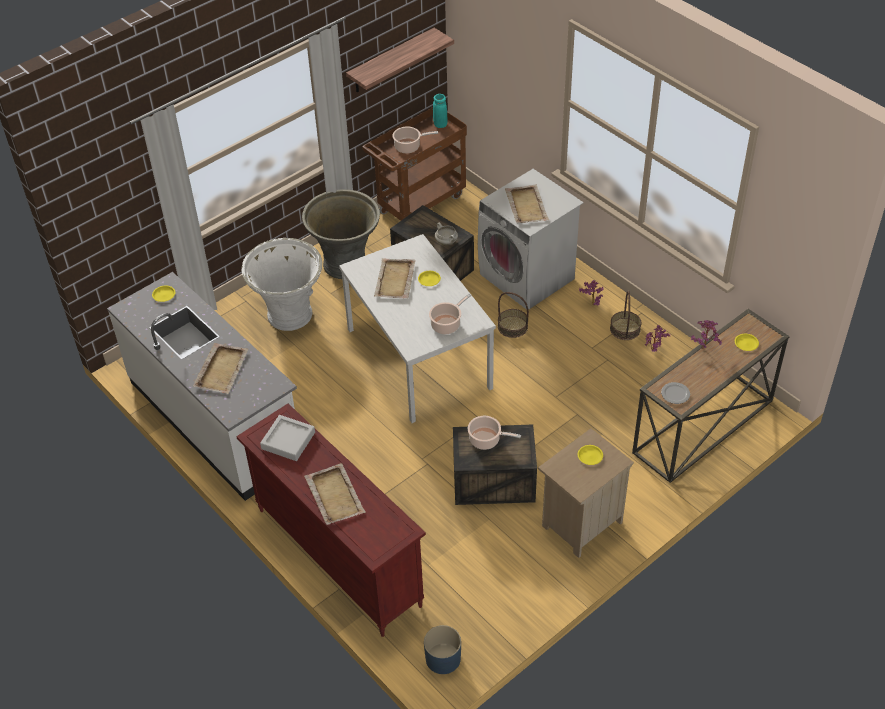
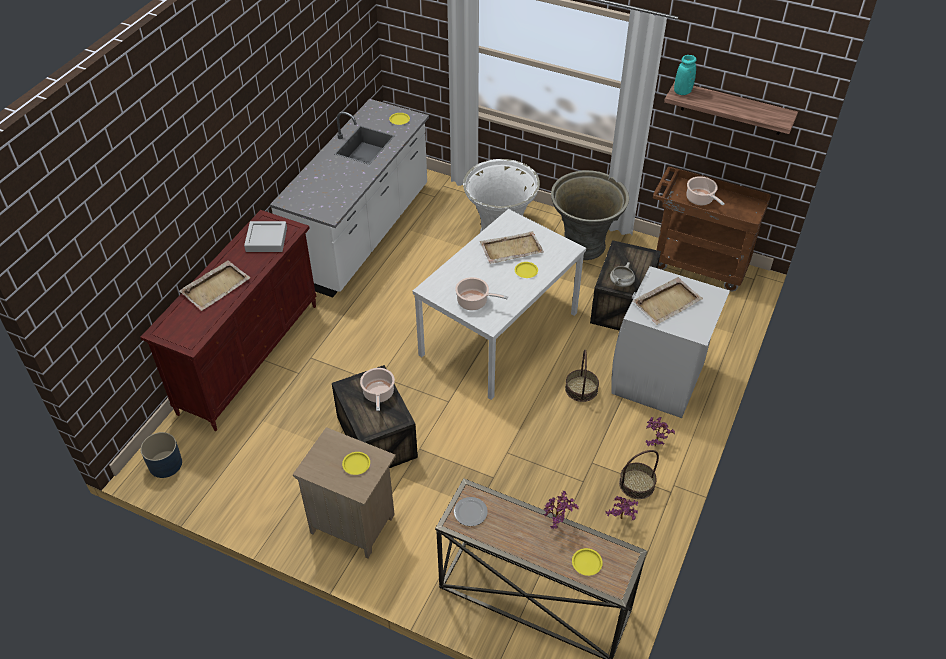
camera: 65 degrees right, 0 degrees up
beige tray [193,343,248,394] -> none
turquoise vase [433,94,448,128] -> turquoise vase moved to [674,55,697,95]

